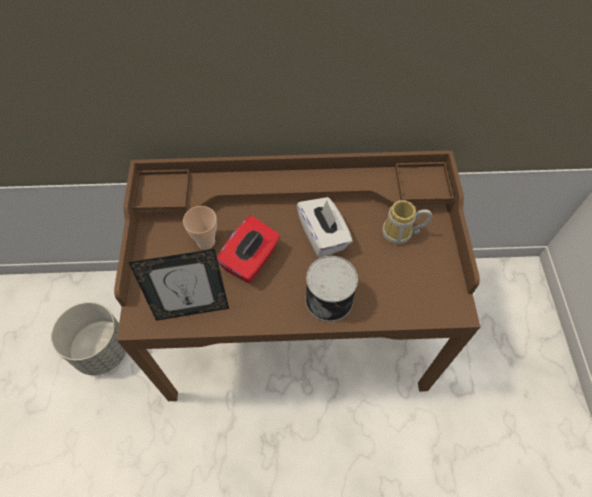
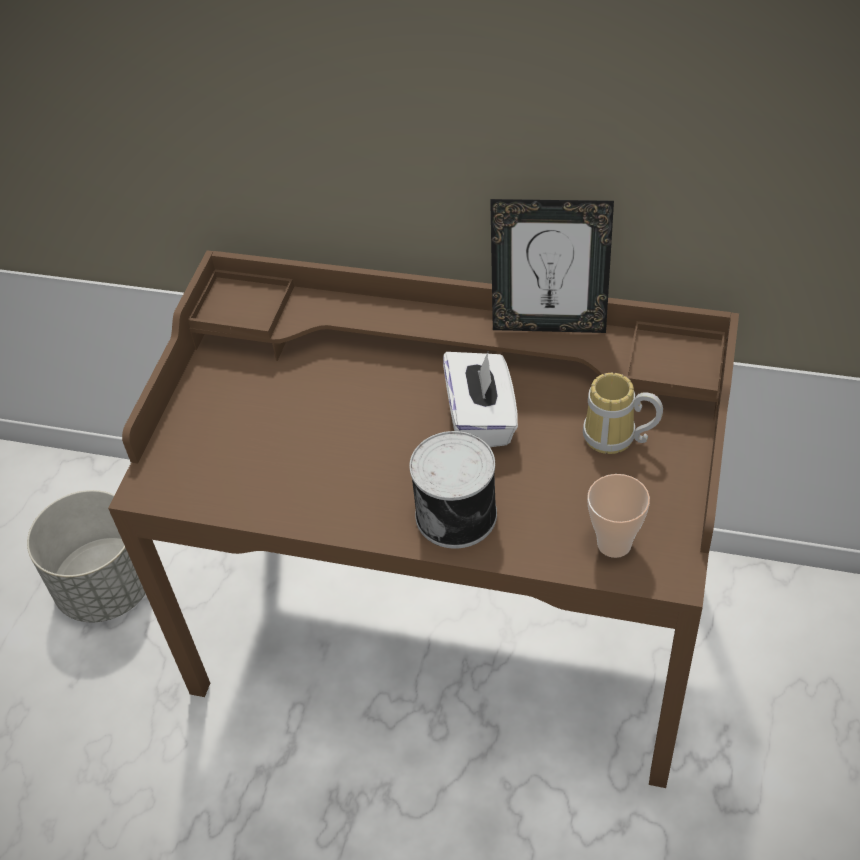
camera: 20 degrees right, 10 degrees down
picture frame [128,249,229,321] -> picture frame moved to [490,199,614,333]
cup [183,206,217,250] -> cup moved to [587,474,650,558]
red tissue box [217,215,280,283] -> none

